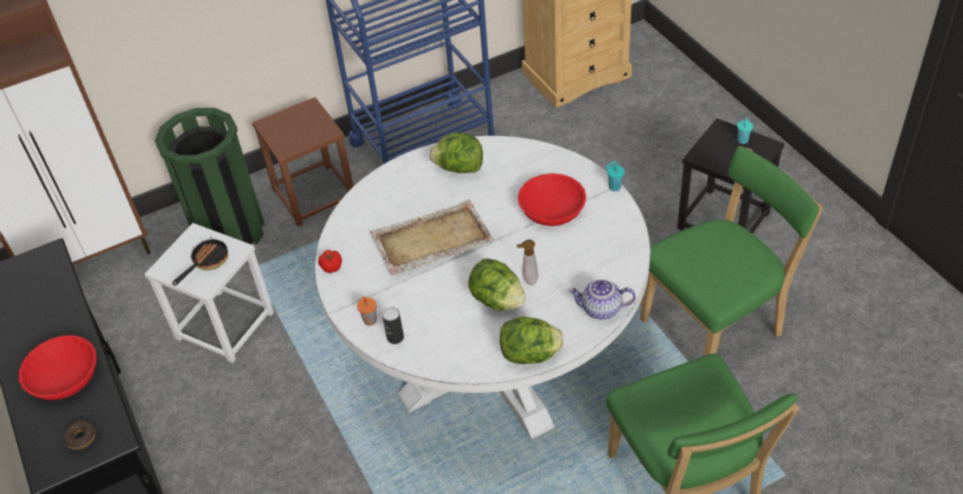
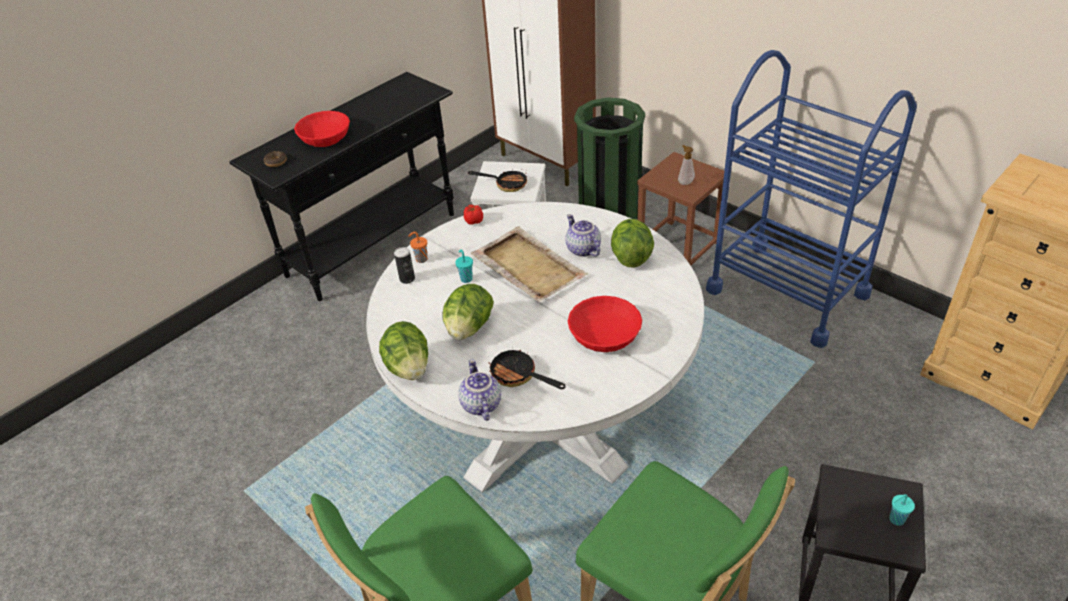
camera: 70 degrees right, 5 degrees down
soap dispenser [517,240,538,285] -> soap dispenser moved to [678,145,695,185]
turquoise cup [605,161,624,191] -> turquoise cup moved to [455,250,473,283]
none -> frying pan [489,350,566,389]
none -> teapot [566,214,601,257]

